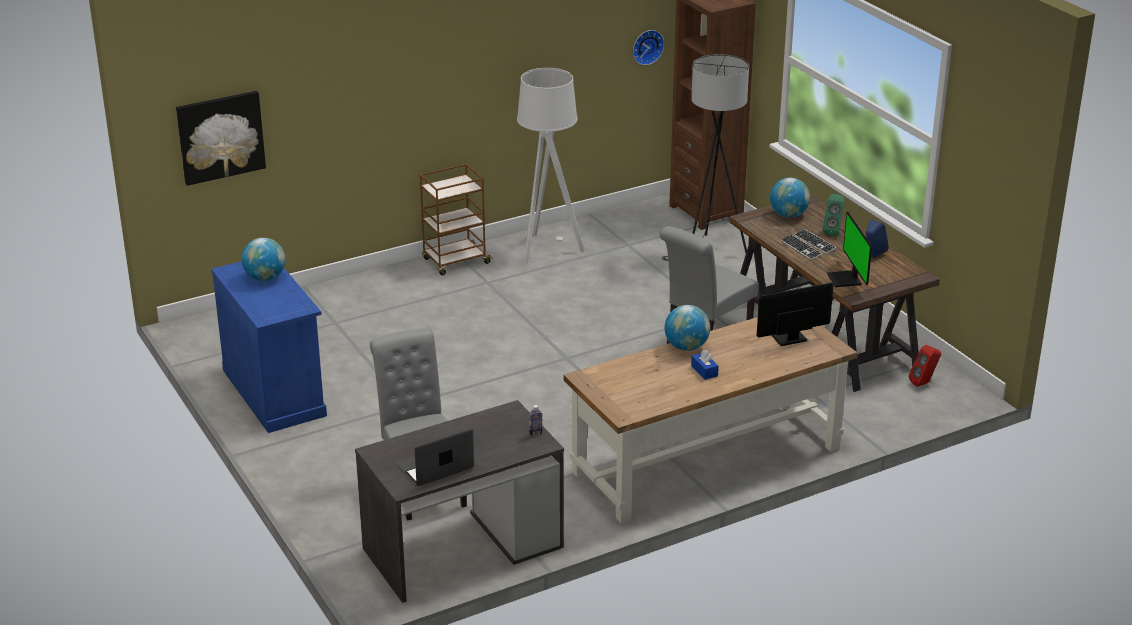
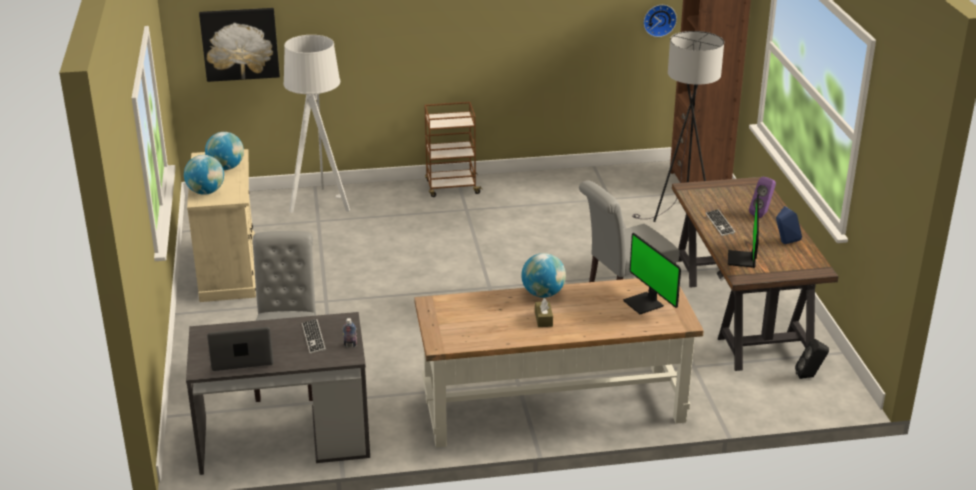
camera: 20 degrees right, 0 degrees up
blue cabinet [211,261,327,433] -> beige cabinet [187,149,256,302]
grey floor lamp [517,68,585,263] -> grey floor lamp moved to [283,35,350,213]
blue tissue box [691,349,719,380] -> brown tissue box [535,298,553,327]
monitor [757,282,834,346] -> monitor turned 120 degrees counterclockwise [623,233,681,314]
globe [770,178,810,218] -> globe moved to [184,155,224,195]
keyboard [794,229,837,254] -> keyboard moved to [302,319,326,354]
green speaker [823,194,844,236] -> purple speaker [749,177,776,218]
red speaker [909,345,941,387] -> black speaker [795,339,829,379]

